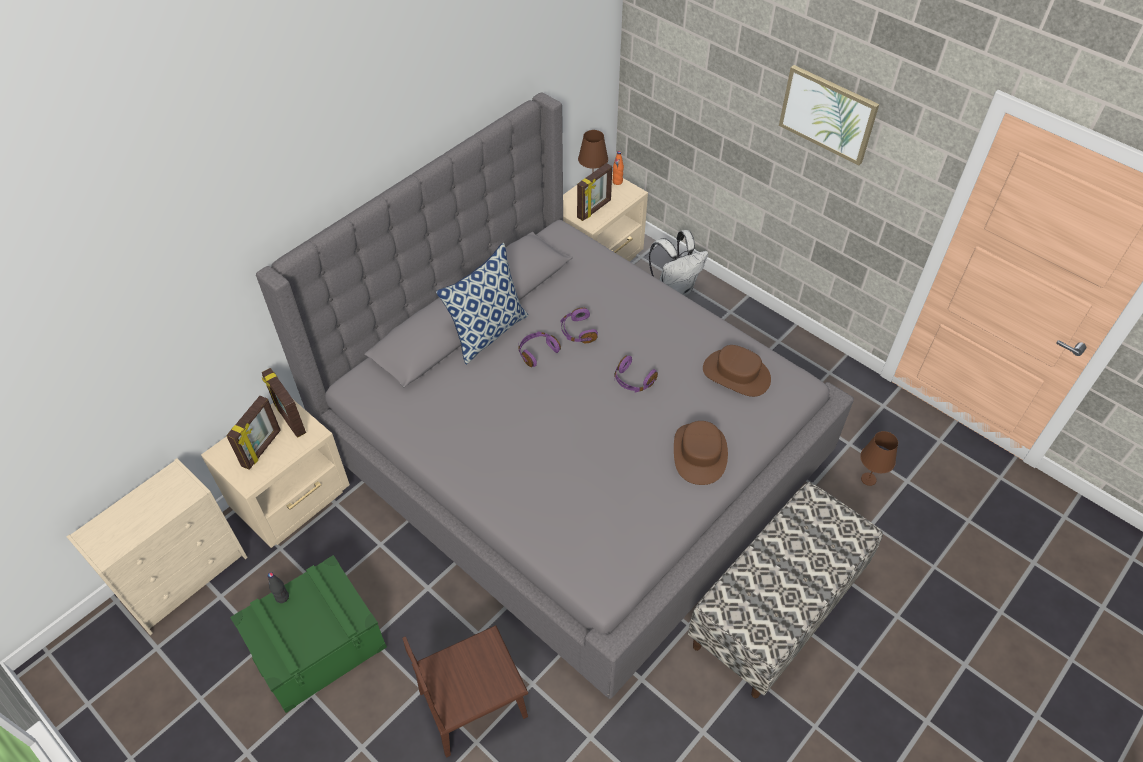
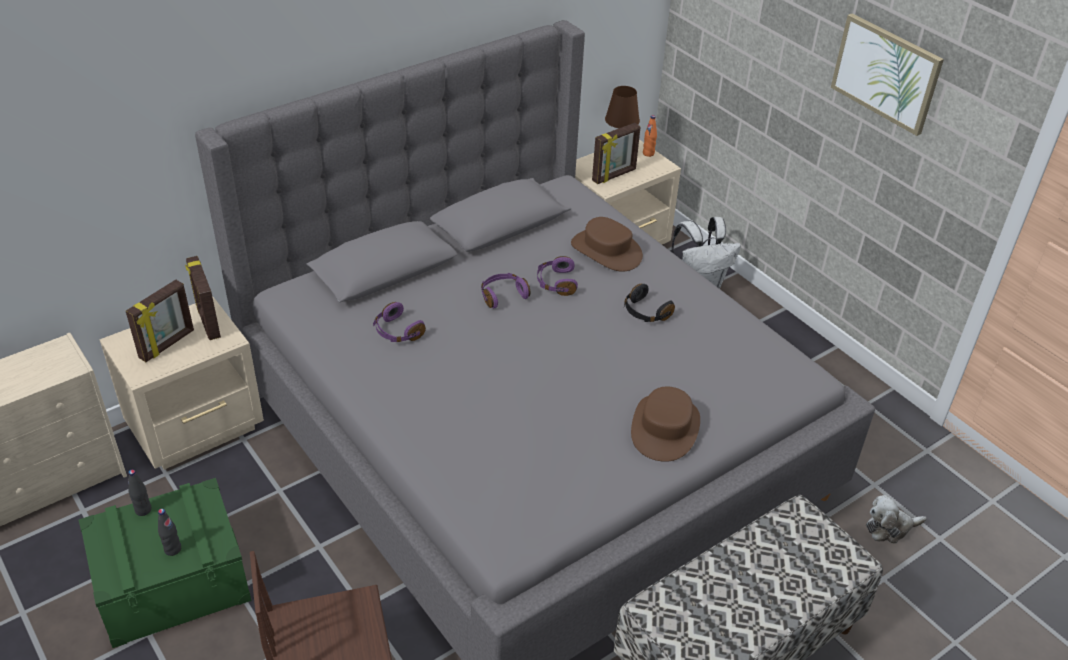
camera: 10 degrees right, 10 degrees down
pillow [436,243,529,365] -> none
purple headphones [615,355,658,392] -> purple headphones moved to [373,302,426,342]
brown hat [703,345,771,397] -> brown hat moved to [571,217,643,272]
brown table lamp [860,431,898,486] -> plush toy [866,495,927,544]
none -> black bottle [158,509,181,556]
none -> black headphones [624,283,675,322]

